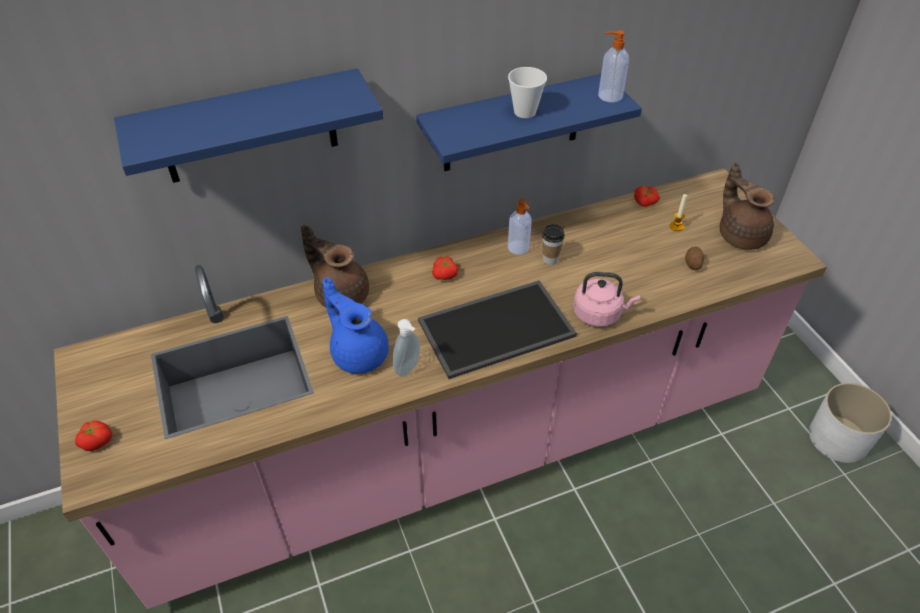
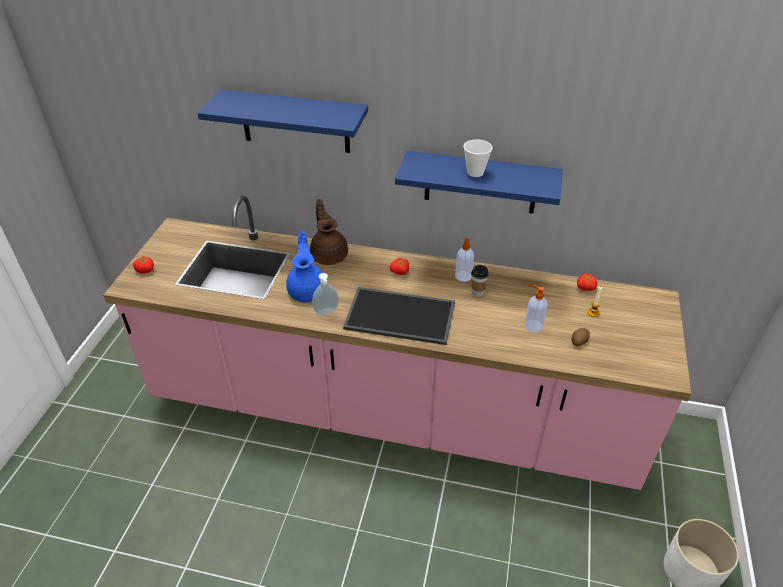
camera: 35 degrees right, 5 degrees down
pink kettle [573,272,640,327] -> none
soap dispenser [598,30,629,103] -> soap dispenser moved to [524,284,548,332]
brown teapot [720,162,774,250] -> none

